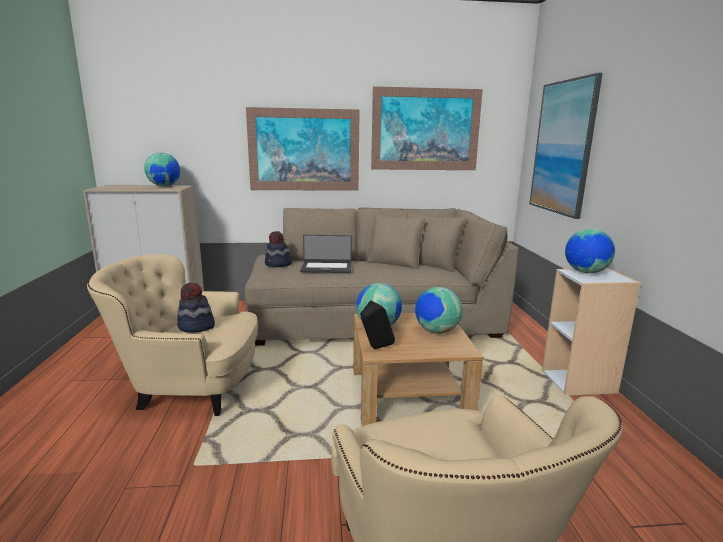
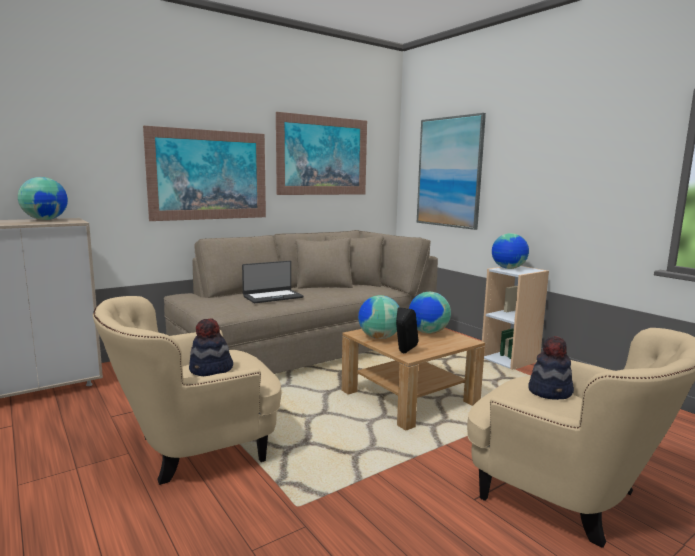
camera: 30 degrees left, 5 degrees down
hat [265,231,292,267] -> hat moved to [528,336,574,400]

